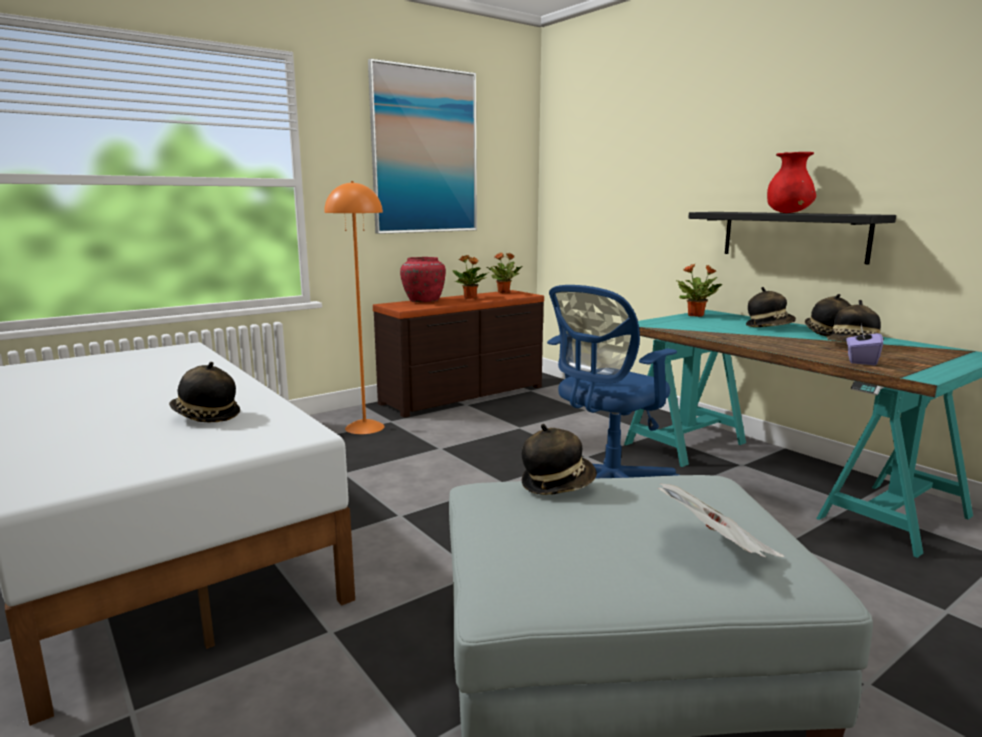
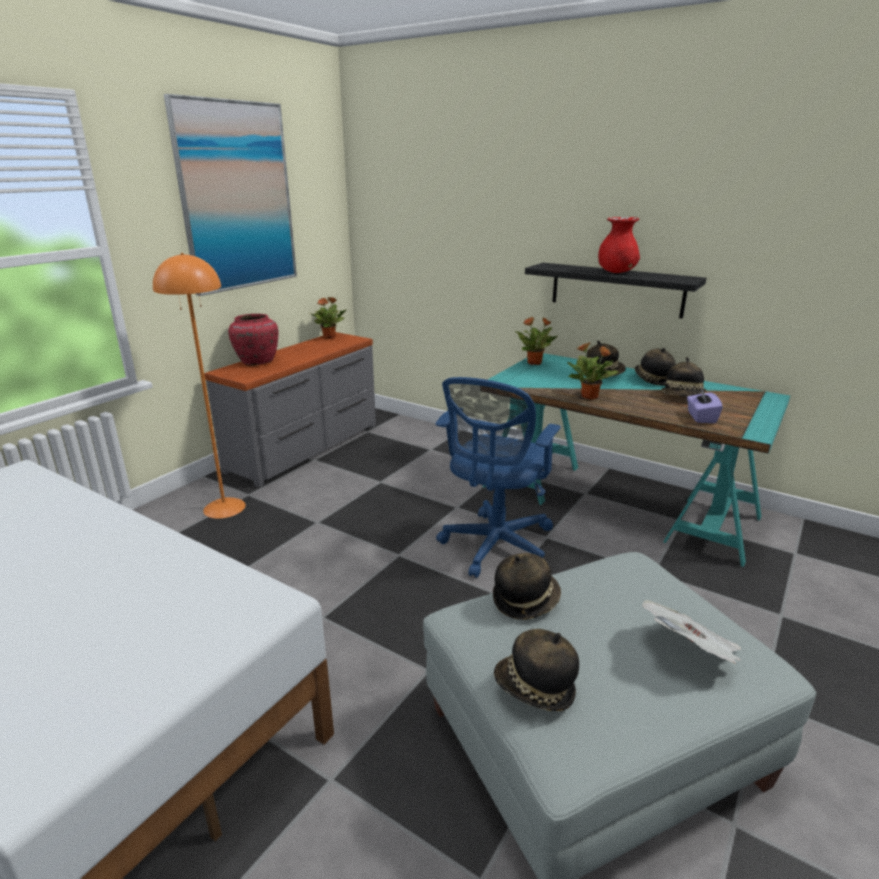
camera: 20 degrees left, 10 degrees up
hat [169,362,240,422] -> hat moved to [494,629,579,711]
brown dresser [373,290,544,418] -> grey dresser [204,332,376,487]
potted plant [453,255,489,299] -> potted plant moved to [567,342,619,400]

